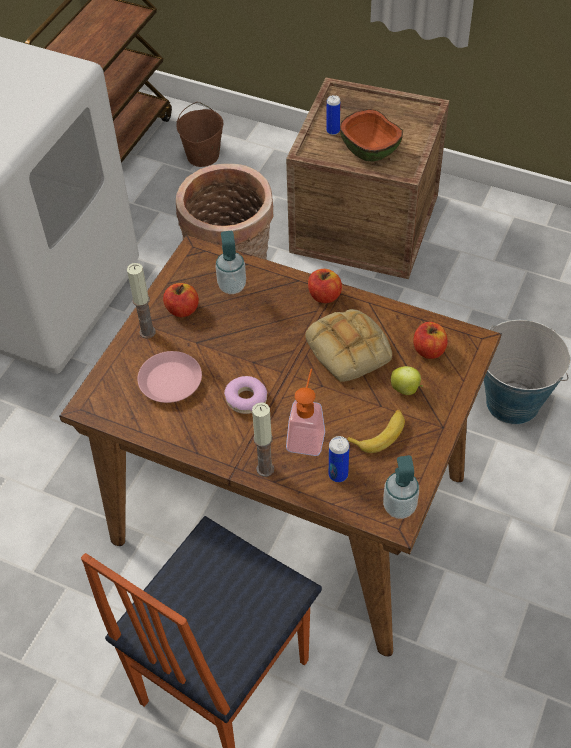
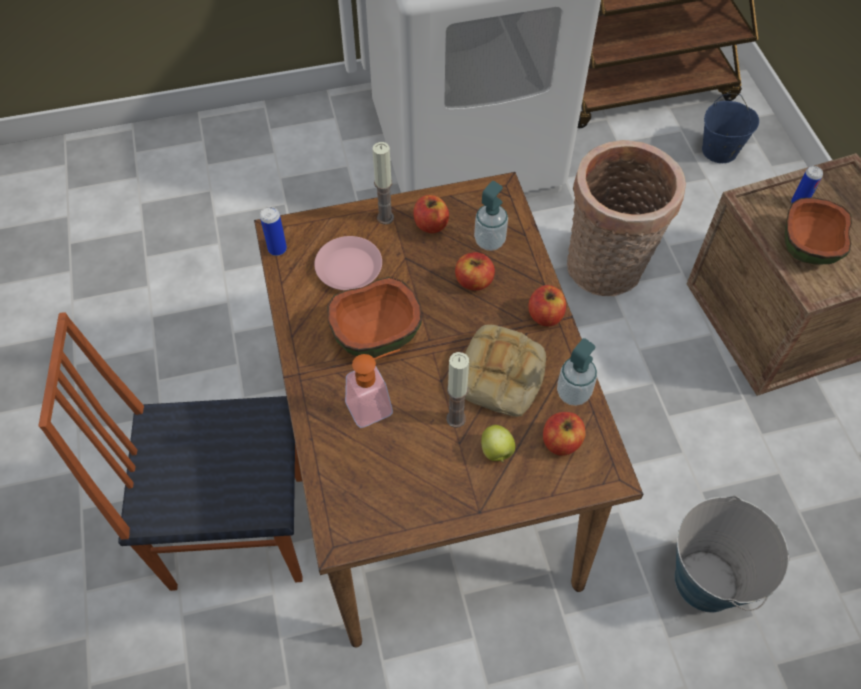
camera: 50 degrees right, 5 degrees up
brown bucket [176,102,223,167] -> blue bucket [702,93,759,163]
donut [224,376,267,414] -> bowl [327,277,422,357]
candle [252,402,274,477] -> candle moved to [446,352,469,428]
can [329,436,349,482] -> can moved to [260,207,287,256]
banana [346,409,405,453] -> none
soap dispenser [383,455,419,519] -> soap dispenser moved to [557,338,597,406]
none -> apple [455,252,495,291]

